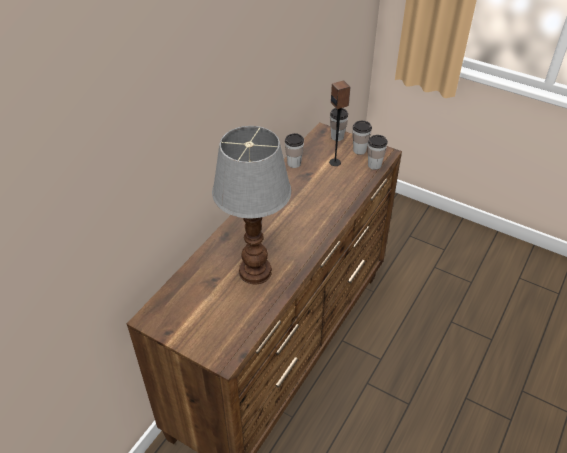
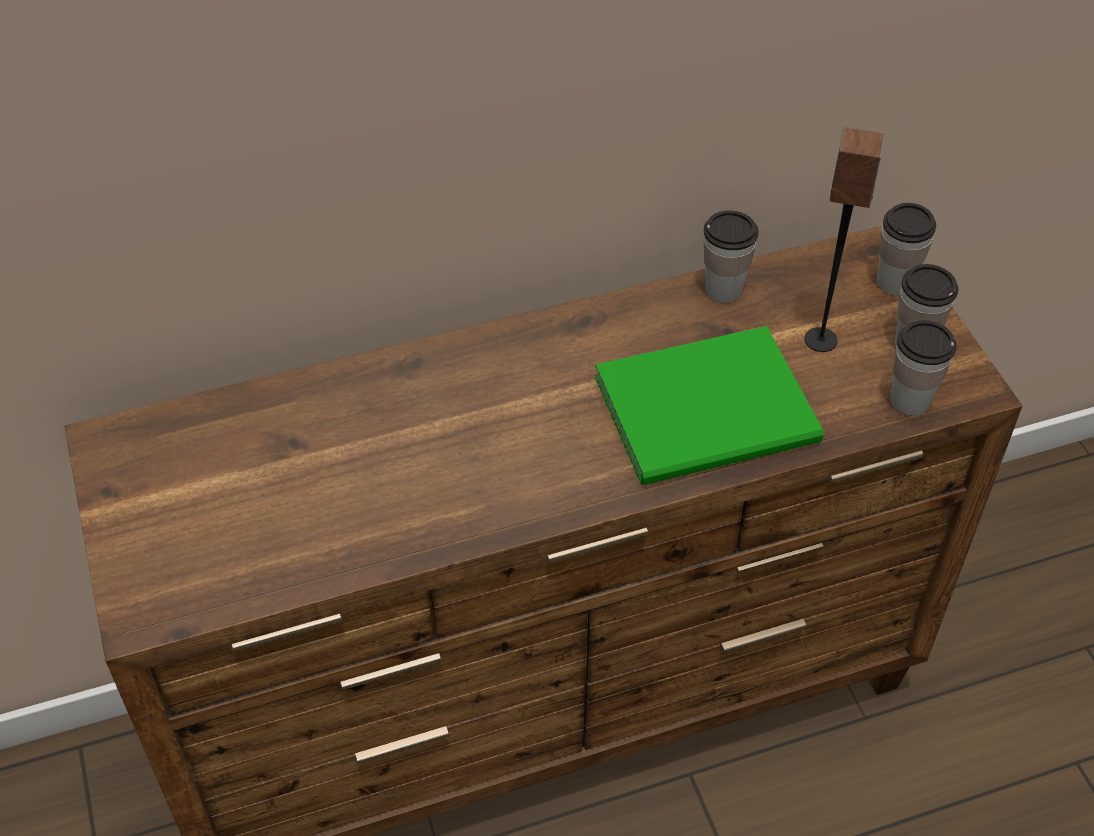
camera: 40 degrees right, 5 degrees up
table lamp [212,126,292,284] -> none
none -> green book [595,326,824,485]

